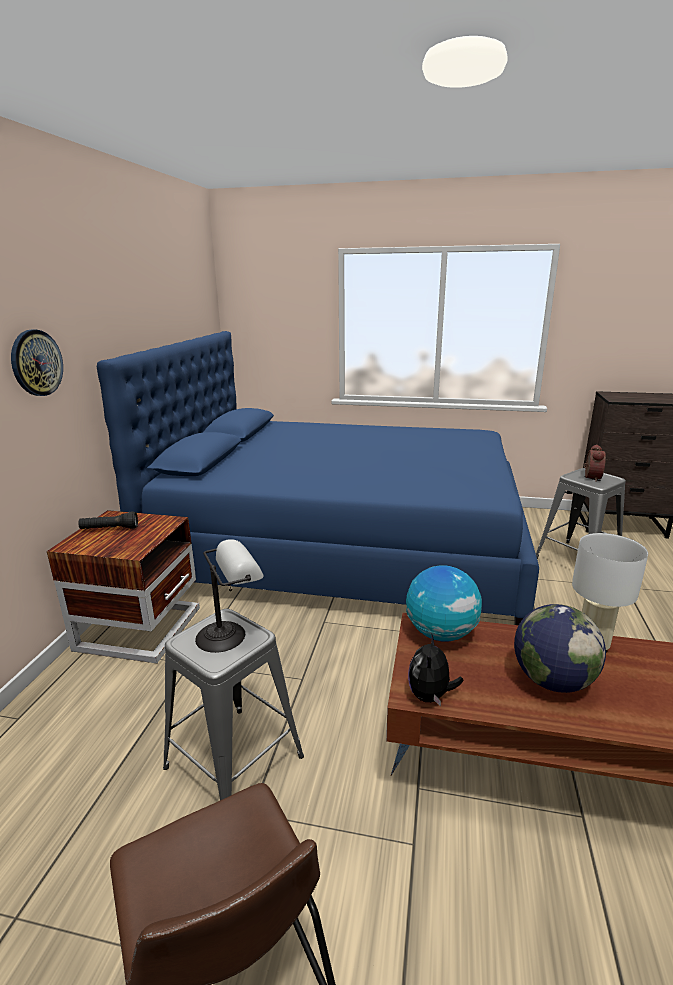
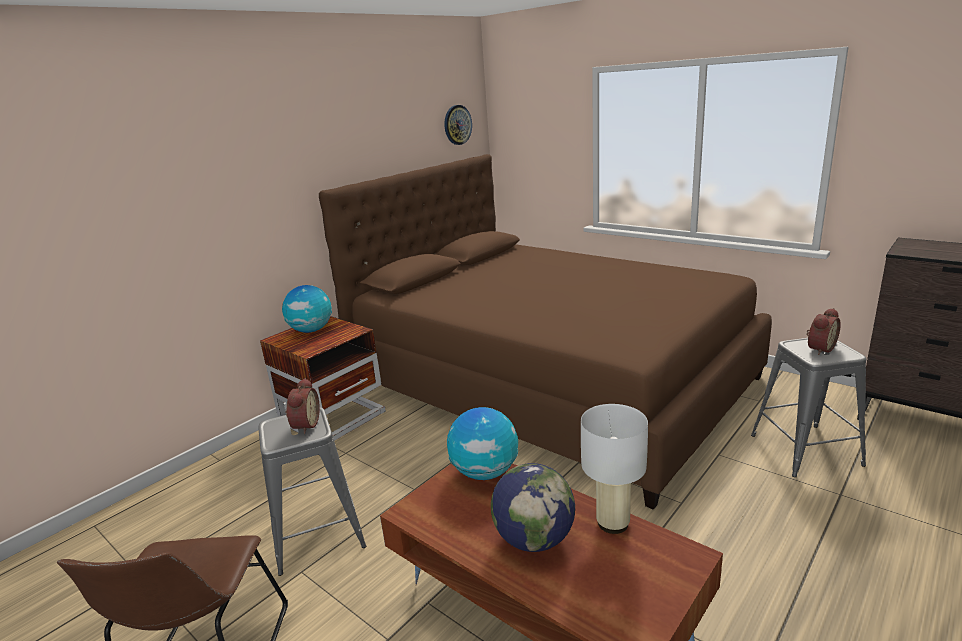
camera: 30 degrees right, 0 degrees up
wall clock [11,330,63,396] -> wall clock moved to [444,105,472,145]
black flashlight [78,511,138,529] -> globe [282,285,332,333]
blue bed [97,331,539,625] -> brown bed [319,154,772,510]
table lamp [195,539,264,653] -> alarm clock [285,378,320,434]
plush toy [408,633,463,706] -> none

